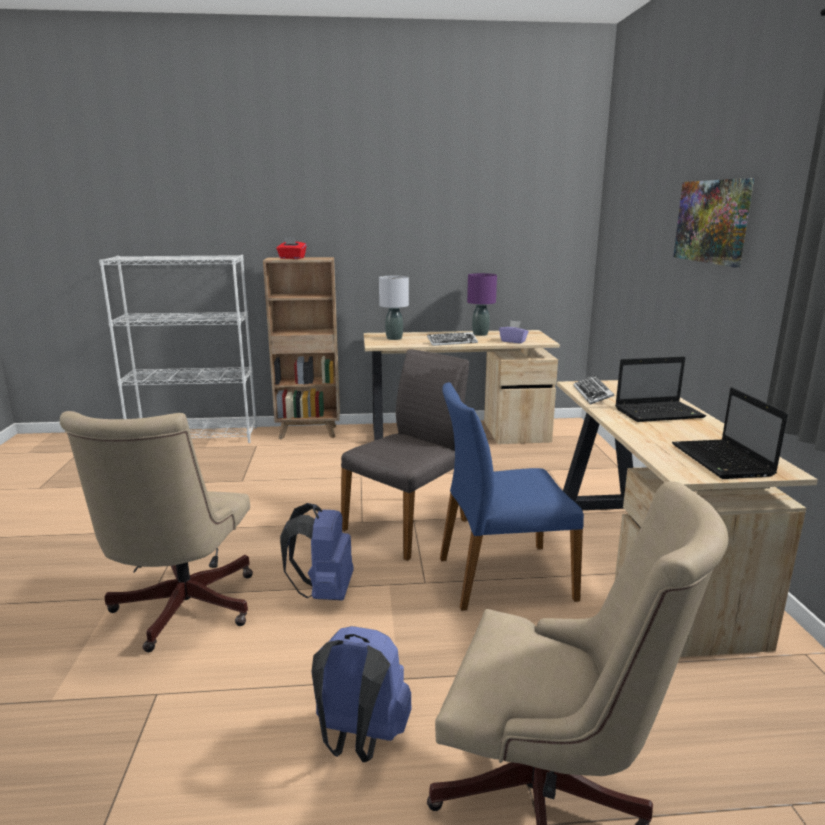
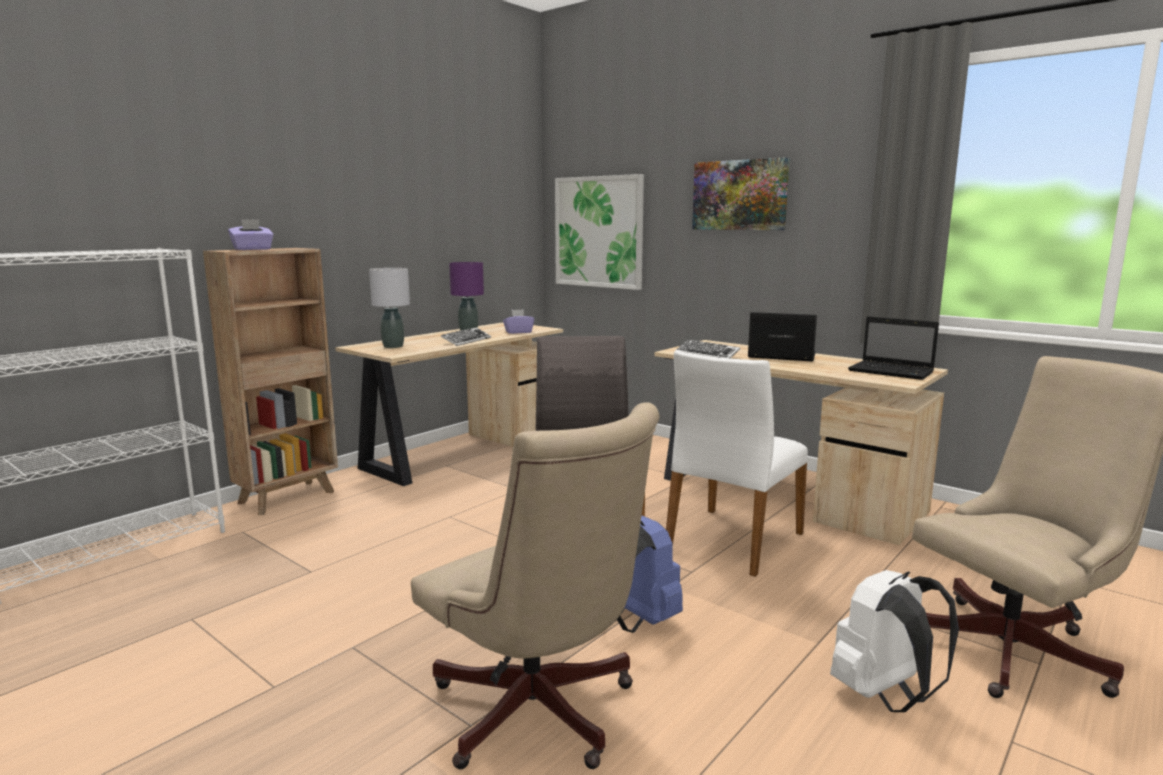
camera: 45 degrees left, 5 degrees down
red tissue box [276,237,307,259] -> purple tissue box [228,219,273,250]
blue backpack [311,626,412,762] -> white backpack [830,570,959,712]
blue chair [440,382,584,611] -> white chair [666,350,808,577]
laptop [615,356,706,422] -> laptop turned 105 degrees counterclockwise [748,312,817,362]
none -> picture [555,174,644,290]

